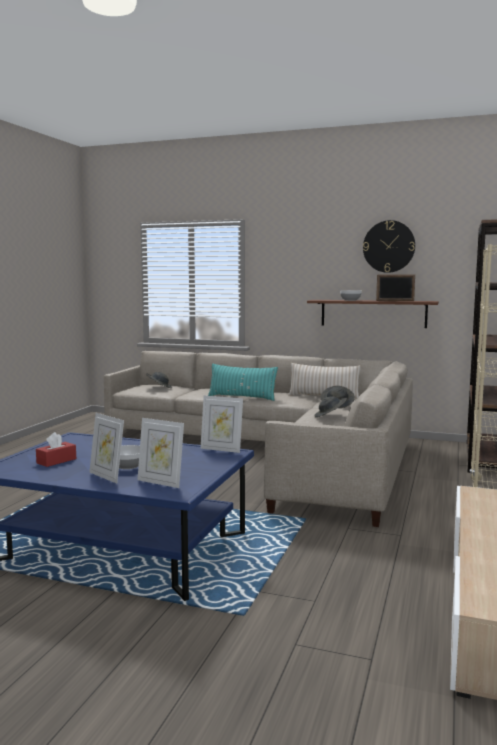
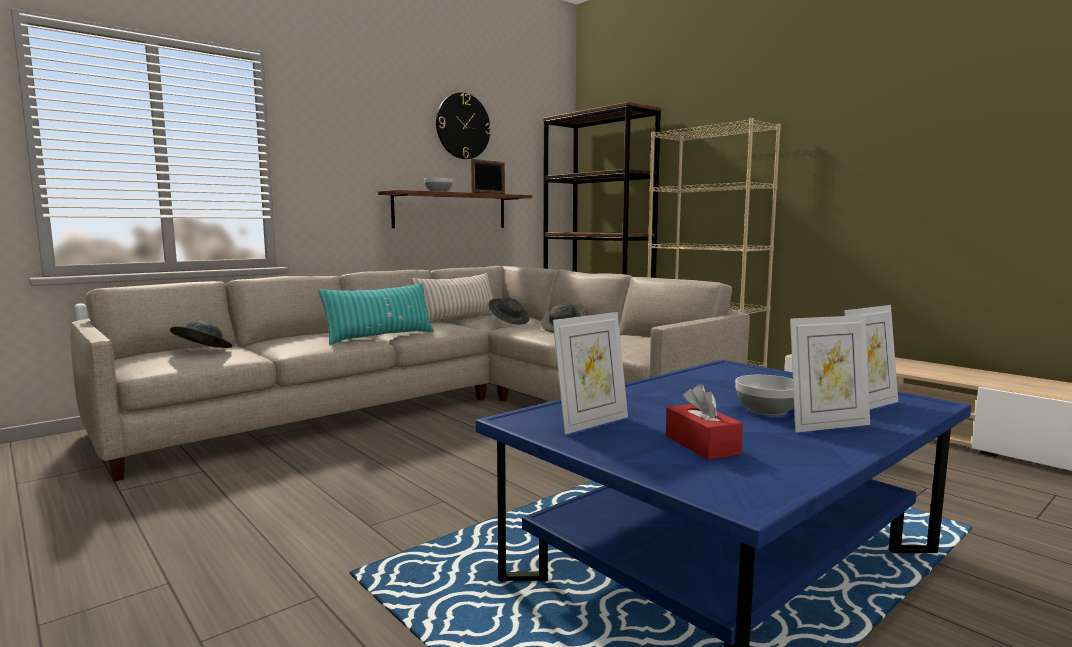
camera: 60 degrees left, 0 degrees up
picture frame [200,395,243,453] -> picture frame moved to [553,312,628,434]

